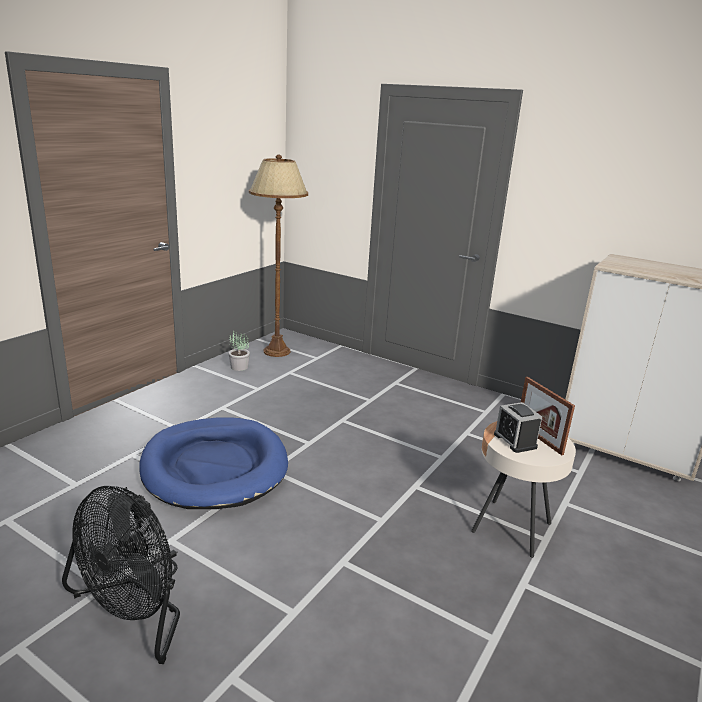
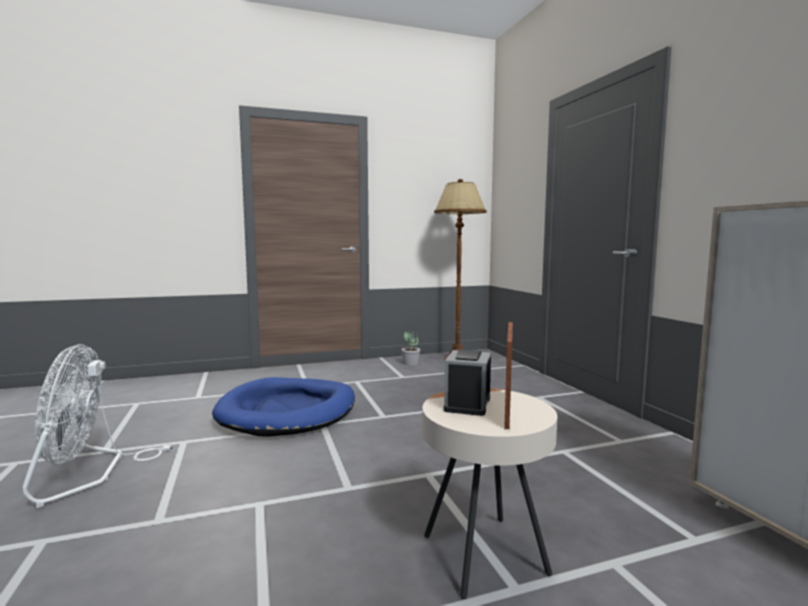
camera: 40 degrees right, 15 degrees down
black fan [62,486,180,664] -> white fan [22,344,173,509]

